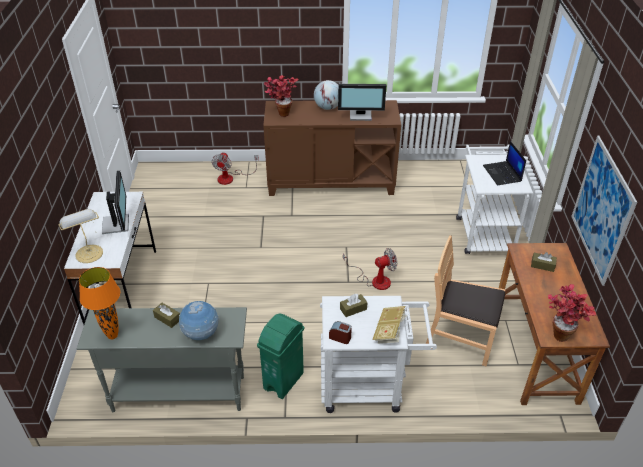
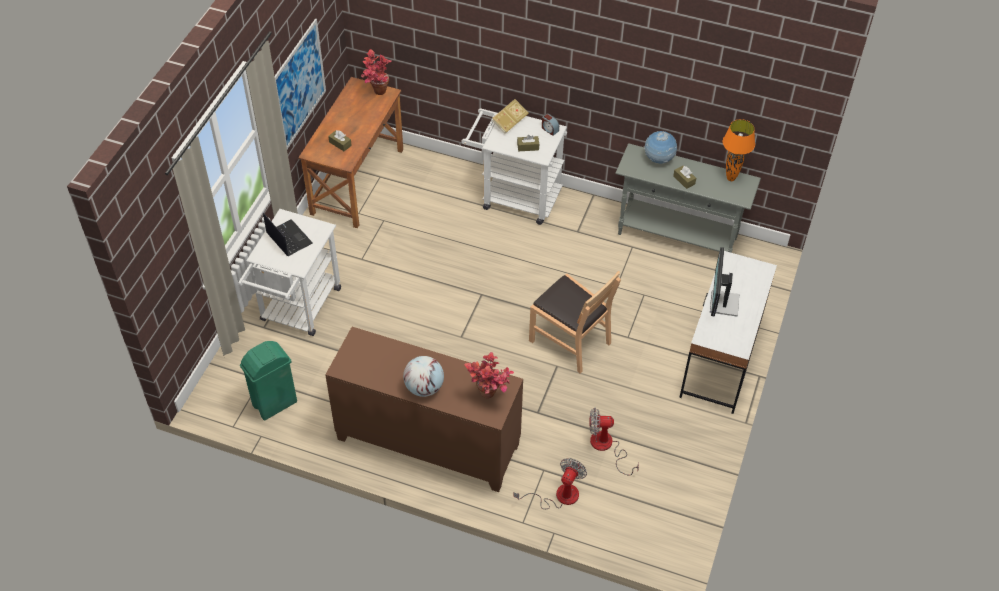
camera: 160 degrees left, 10 degrees up
table lamp [58,209,103,263] -> none
green trash can [257,314,304,399] -> green trash can moved to [240,341,297,421]
monitor [338,84,386,121] -> none
fan [343,248,397,290] -> fan moved to [589,408,639,476]
brown chair [426,235,505,367] -> brown chair moved to [529,271,621,373]
laptop [483,141,526,186] -> laptop turned 45 degrees counterclockwise [263,213,313,256]

